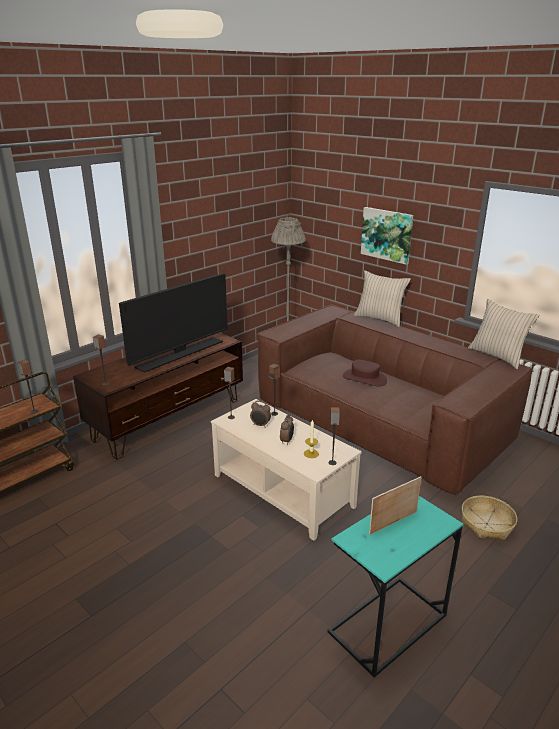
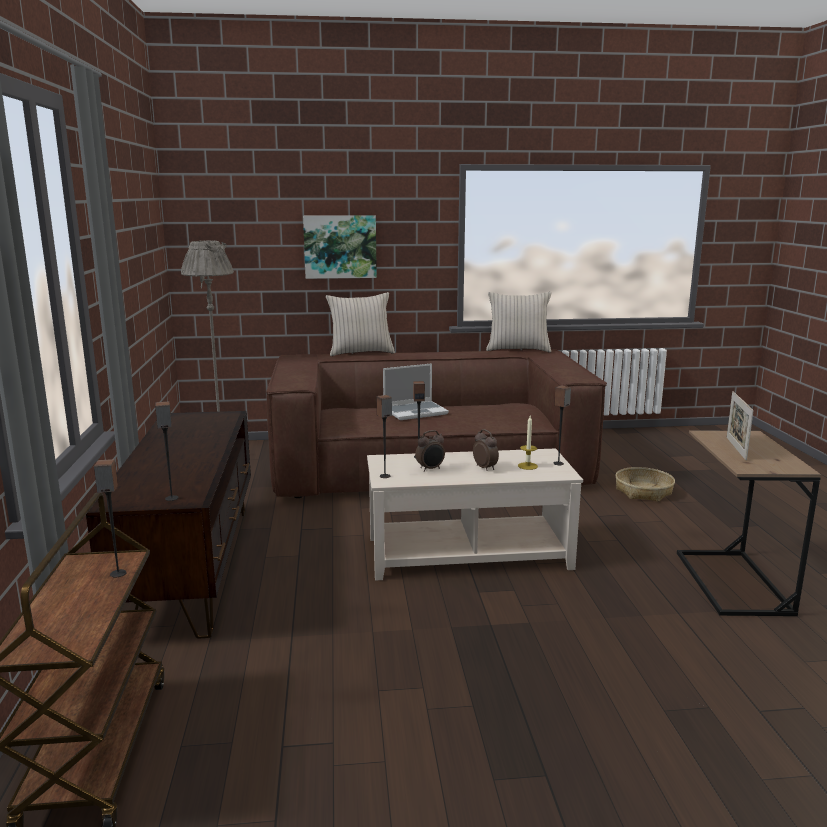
camera: 50 degrees left, 10 degrees down
television [119,274,228,373] -> none
turquoise side table [327,496,463,678] -> brown side table [677,430,821,616]
brown hat [343,360,387,386] -> laptop [383,363,449,420]

